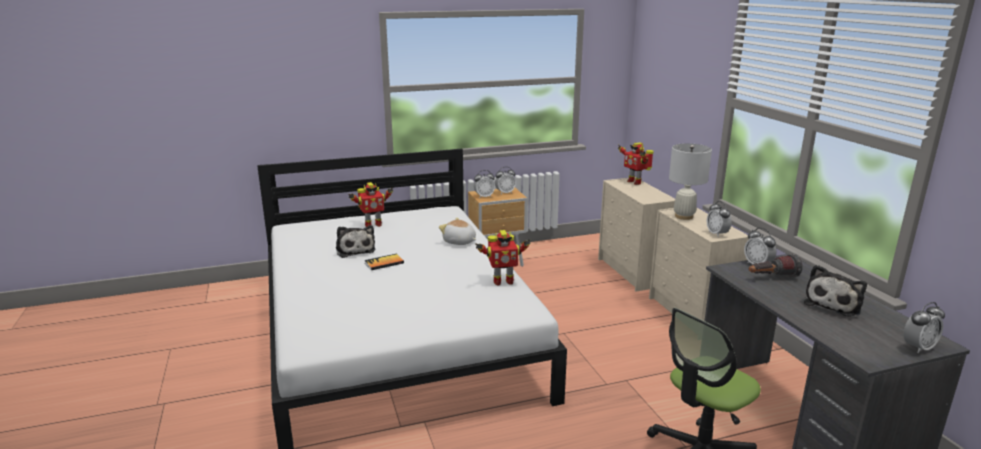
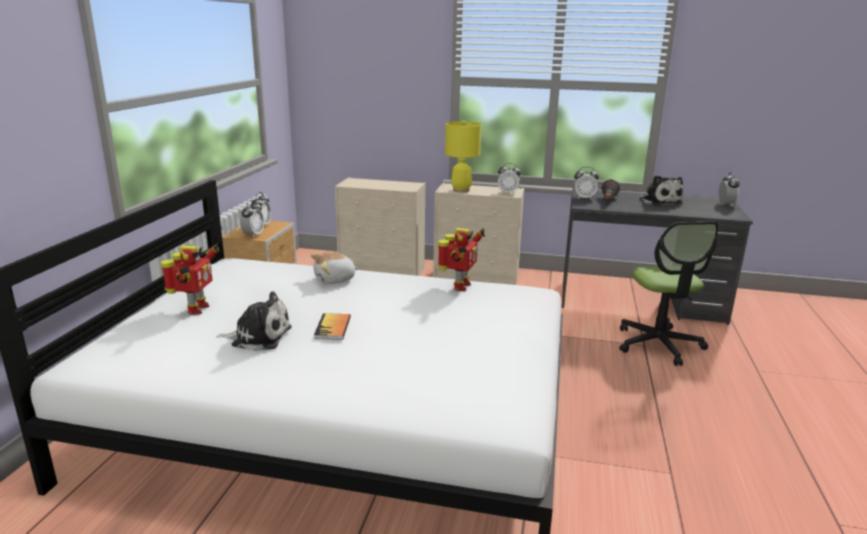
camera: 60 degrees left, 0 degrees up
toy robot [618,142,653,185] -> none
white table lamp [669,143,712,220] -> yellow table lamp [445,121,481,193]

